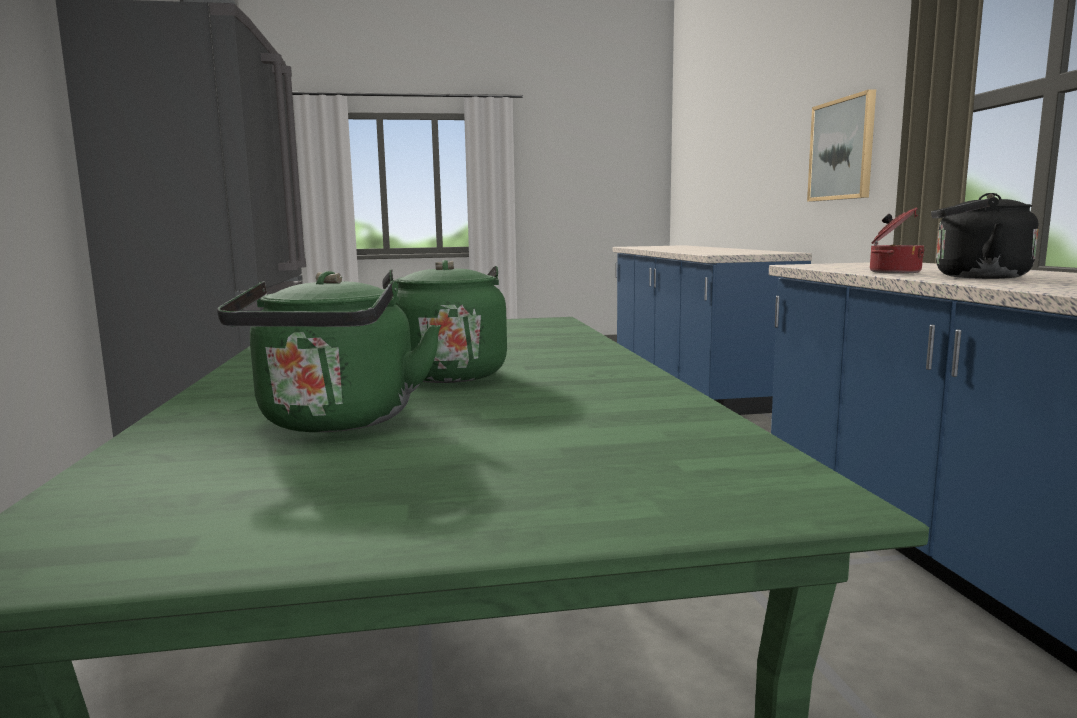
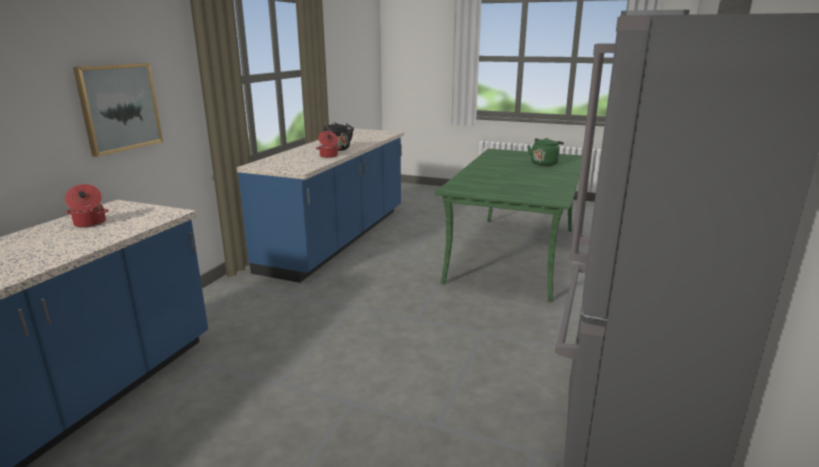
camera: 150 degrees left, 10 degrees up
green kettle [382,260,507,383] -> none
none -> cooking pot [65,184,109,227]

